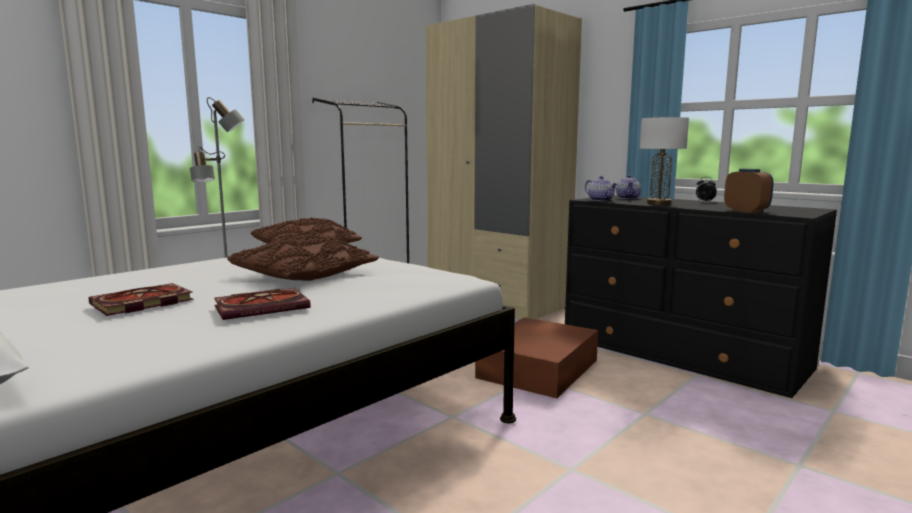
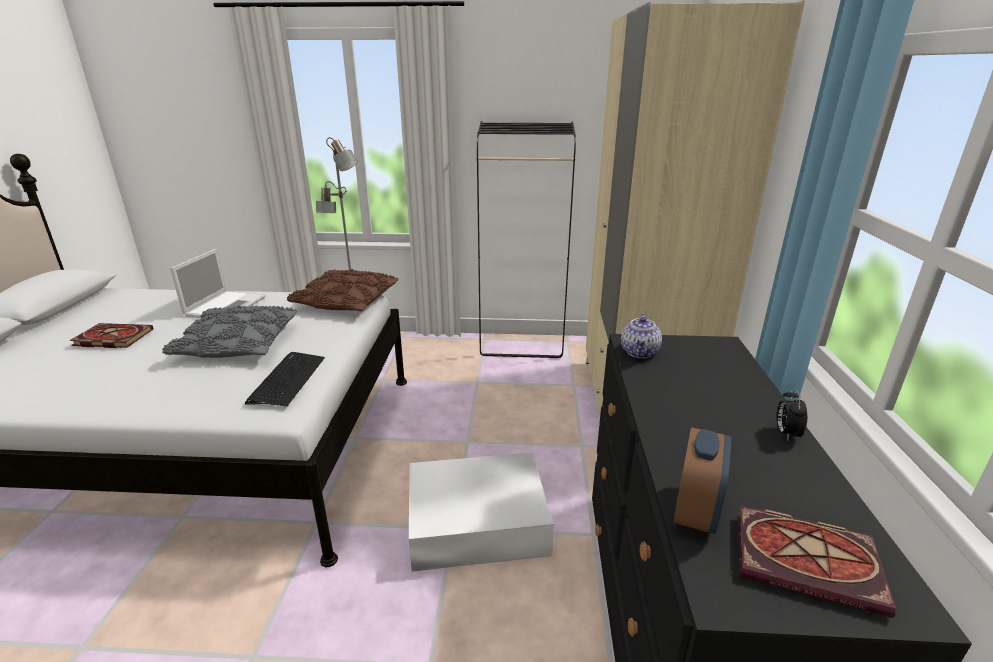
camera: 50 degrees right, 15 degrees up
book [214,288,311,320] -> book moved to [738,505,896,618]
brown pillow [227,235,379,281] -> grey pillow [162,305,297,358]
brown storage box [475,317,598,398] -> white storage box [409,452,554,572]
teapot [616,175,641,199] -> none
table lamp [640,117,689,205] -> none
none -> laptop [170,249,266,318]
none -> keyboard [245,352,325,407]

